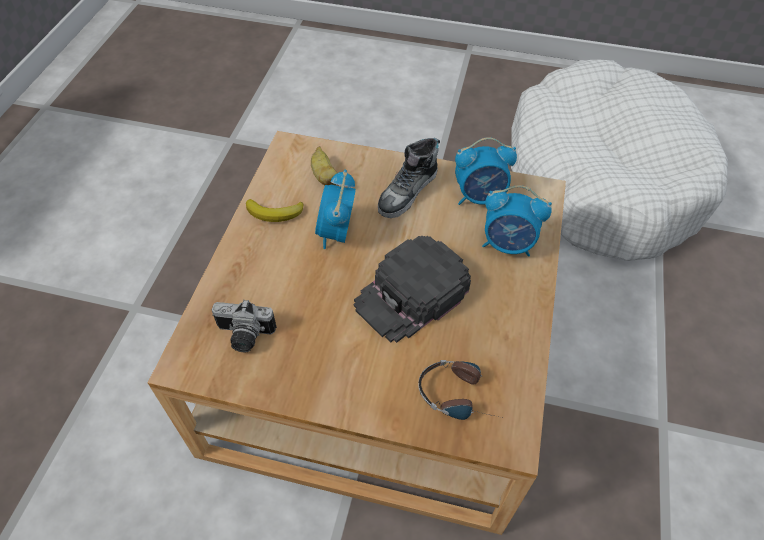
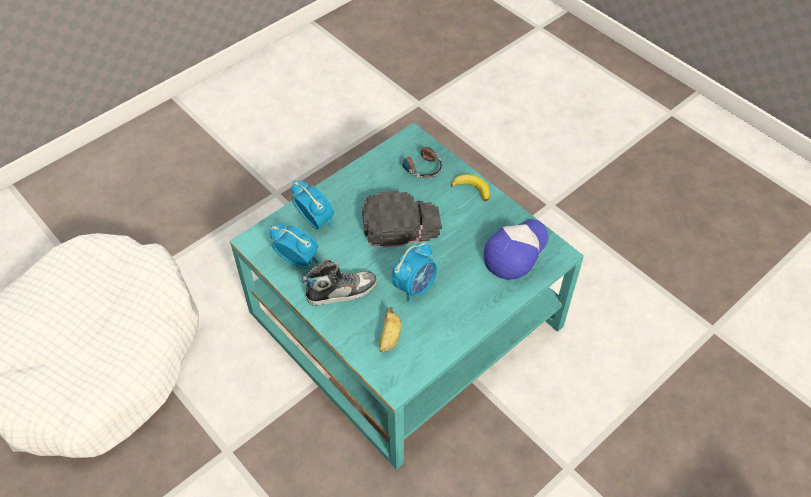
camera: 145 degrees left, 0 degrees up
beige coffee table [148,131,566,535] -> turquoise coffee table [230,123,584,470]
camera [212,300,277,352] -> cap [484,219,549,280]
banana [246,199,303,222] -> banana moved to [451,174,490,201]

